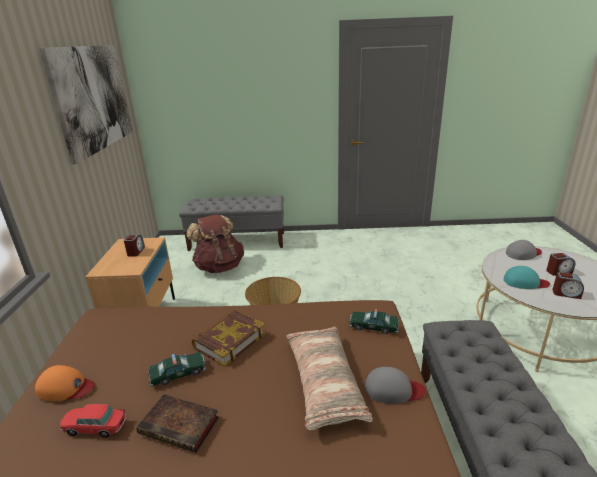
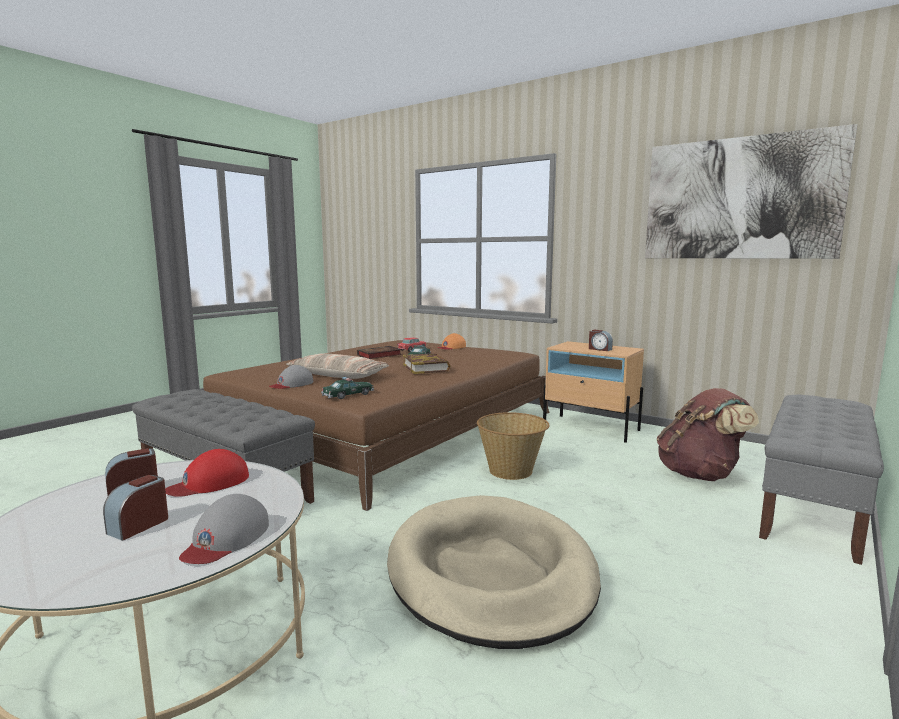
camera: 125 degrees right, 15 degrees down
turquoise cap [504,266,550,289] -> red cap [165,449,249,497]
none -> beige dog bed [387,495,601,649]

